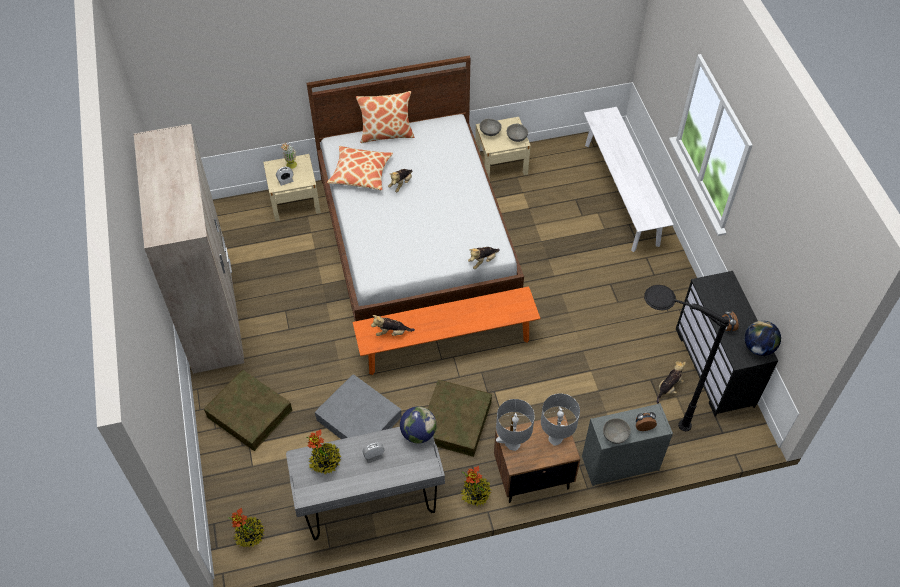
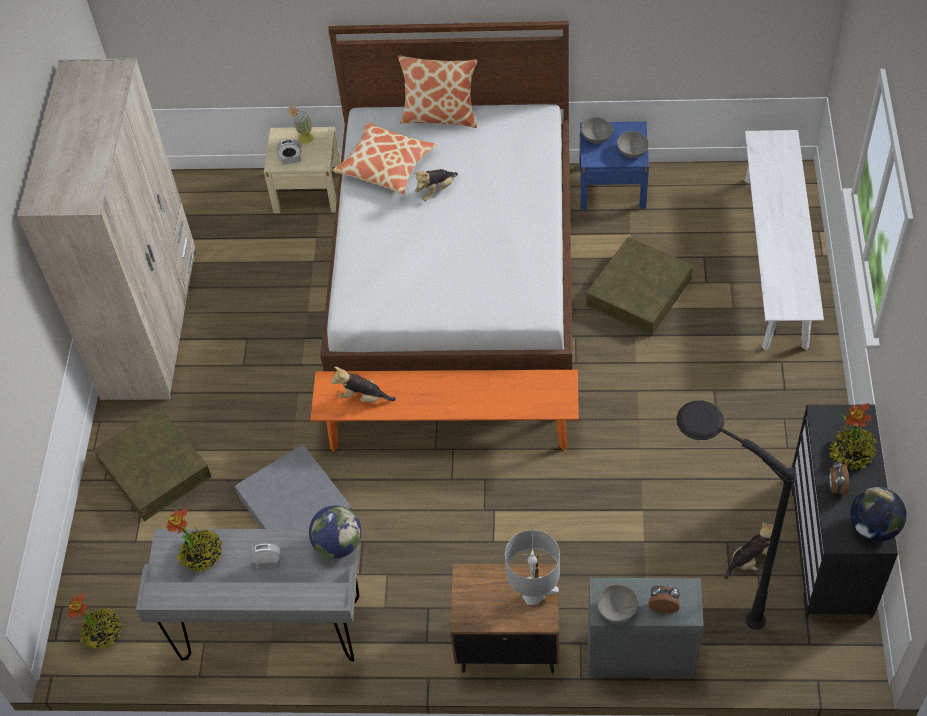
camera: 20 degrees right, 0 degrees up
brown storage box [427,380,492,457] -> brown storage box moved to [586,237,693,336]
potted plant [461,466,491,506] -> potted plant moved to [829,403,877,470]
plush toy [468,247,500,269] -> none
beige nightstand [475,117,531,180] -> blue nightstand [579,122,649,209]
grey table lamp [496,399,535,451] -> none

